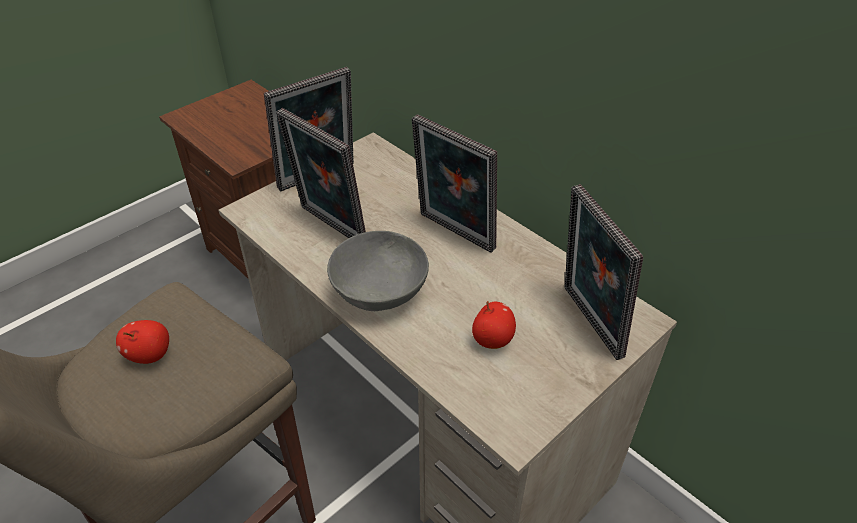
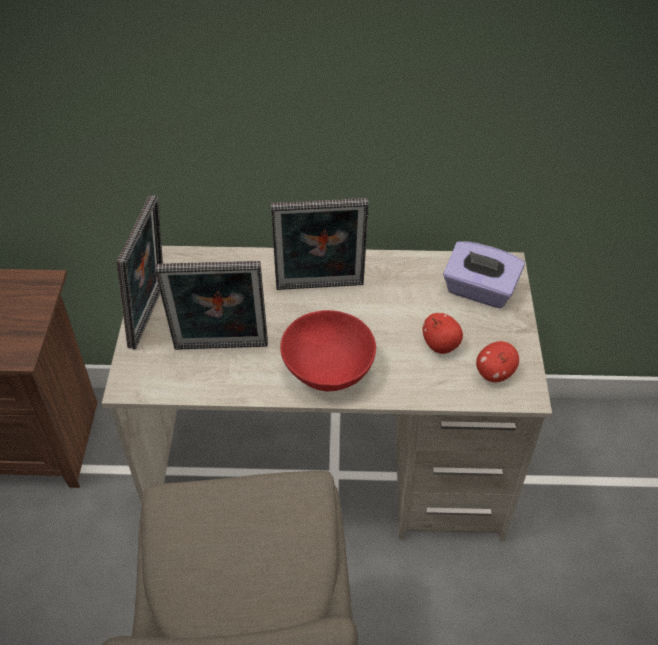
camera: 45 degrees left, 5 degrees up
apple [116,320,169,364] -> apple moved to [476,341,519,382]
grey bowl [327,231,429,311] -> red bowl [280,310,376,391]
picture frame [565,184,643,360] -> purple tissue box [443,241,525,308]

